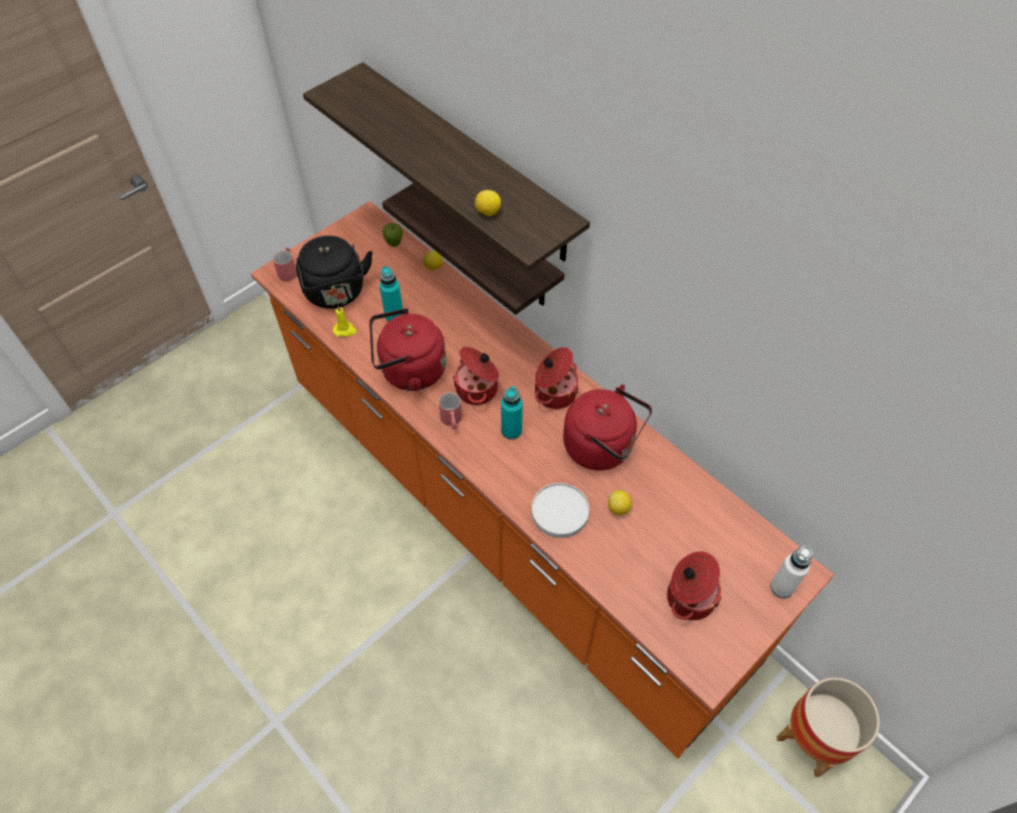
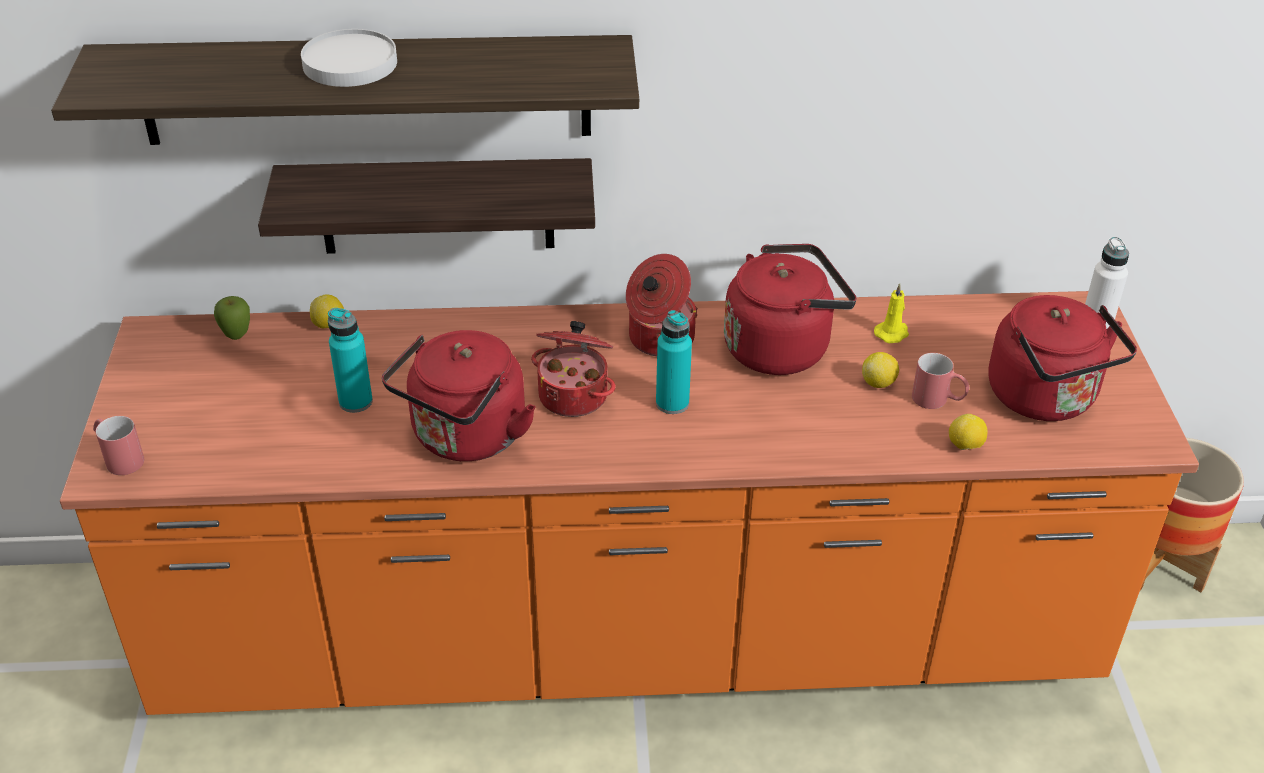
camera: 50 degrees left, 15 degrees down
black kettle [296,236,373,309] -> none
yellow candle [333,305,357,337] -> yellow candle moved to [874,283,909,343]
red mug [439,392,462,429] -> red mug moved to [912,353,969,409]
lemon [475,190,501,216] -> lemon moved to [949,414,988,450]
white plate [532,483,589,538] -> white plate moved to [301,29,397,87]
cooking pot [667,551,722,620] -> red kettle [989,295,1137,421]

